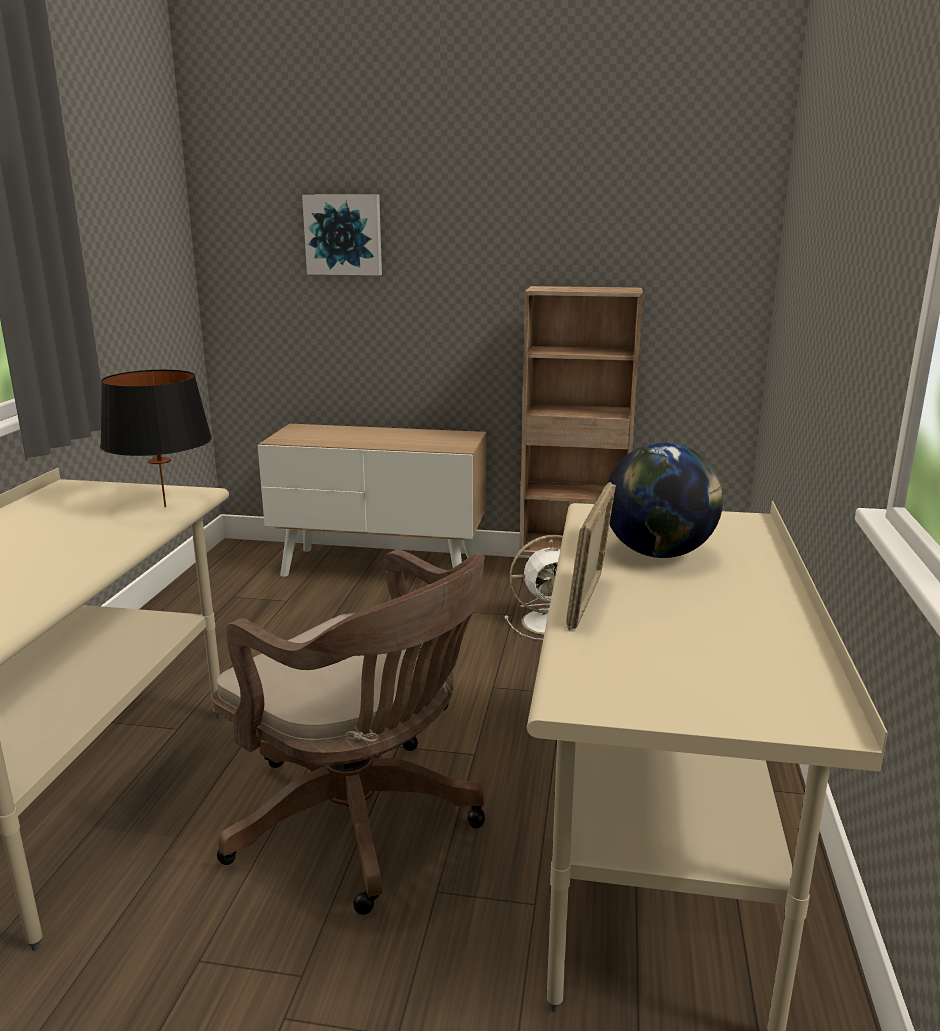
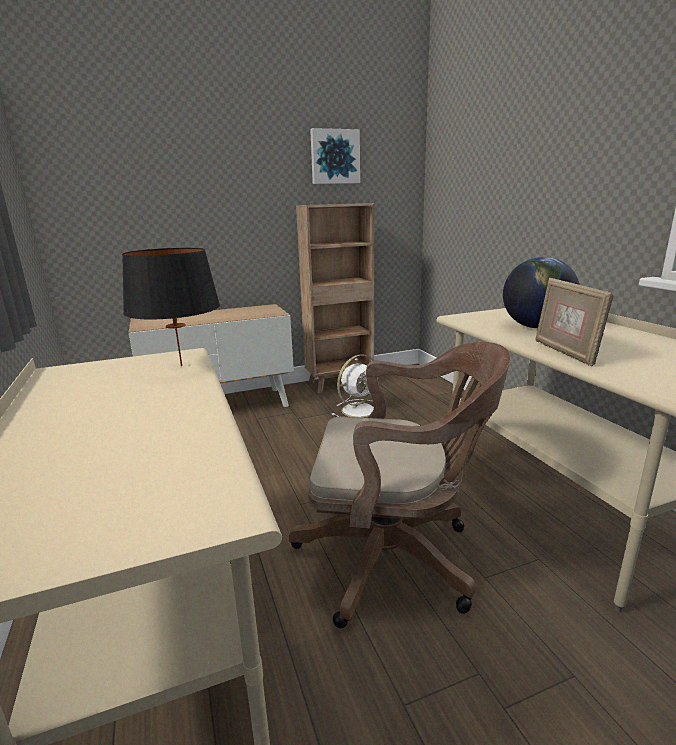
camera: 30 degrees left, 0 degrees up
picture [302,195,382,276] -> picture moved to [310,128,360,184]

